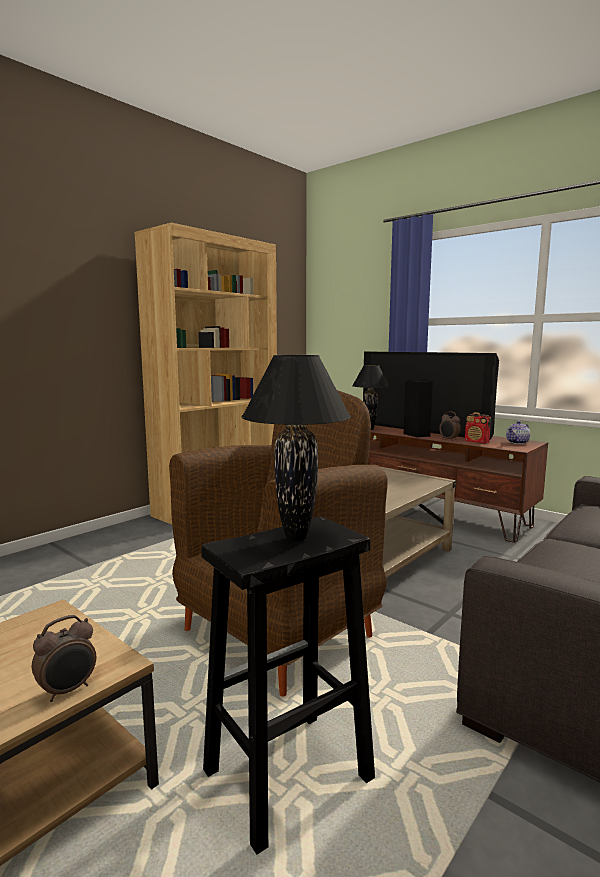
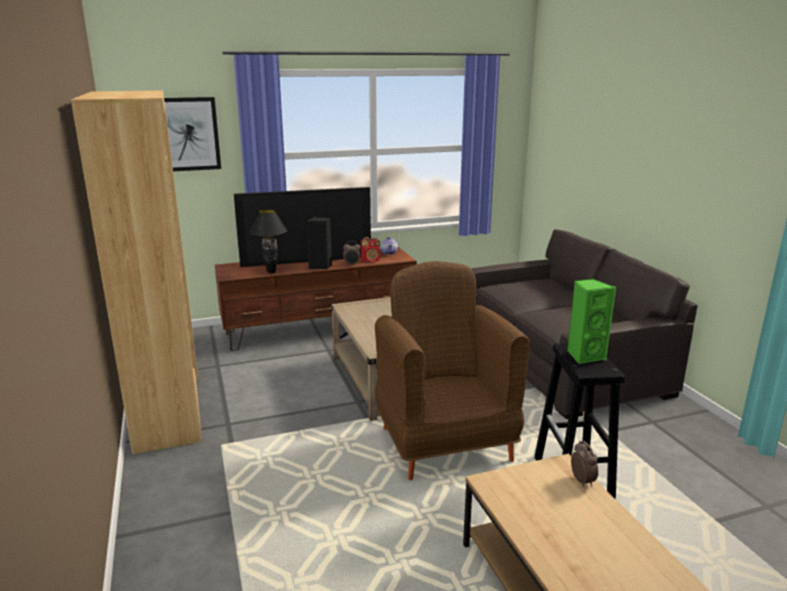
camera: 60 degrees left, 10 degrees up
black table lamp [242,355,351,542] -> green speaker [567,278,616,364]
none -> picture [164,97,221,171]

